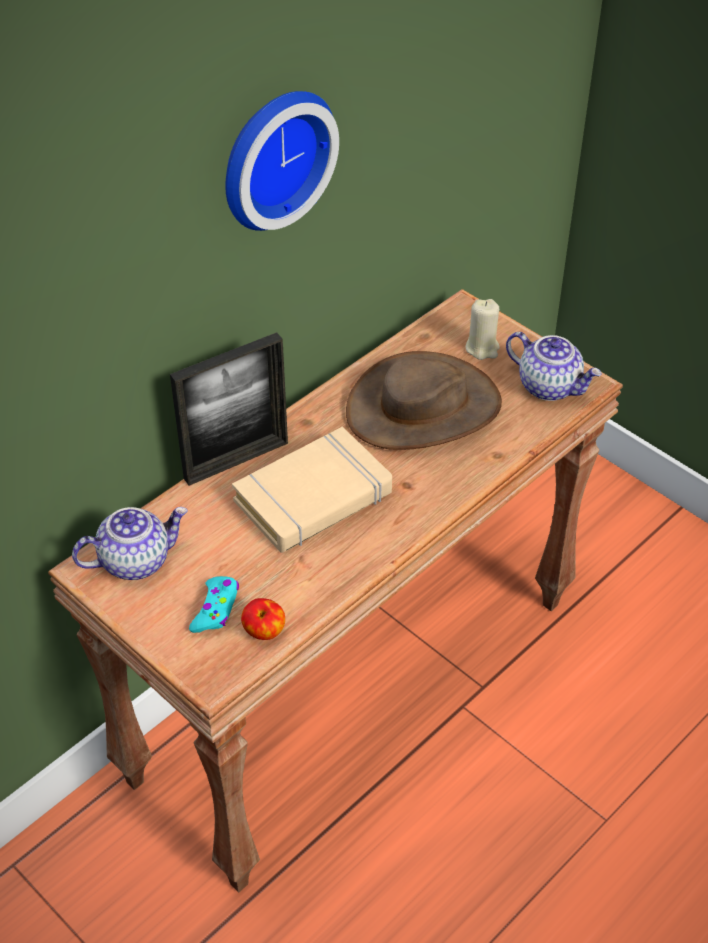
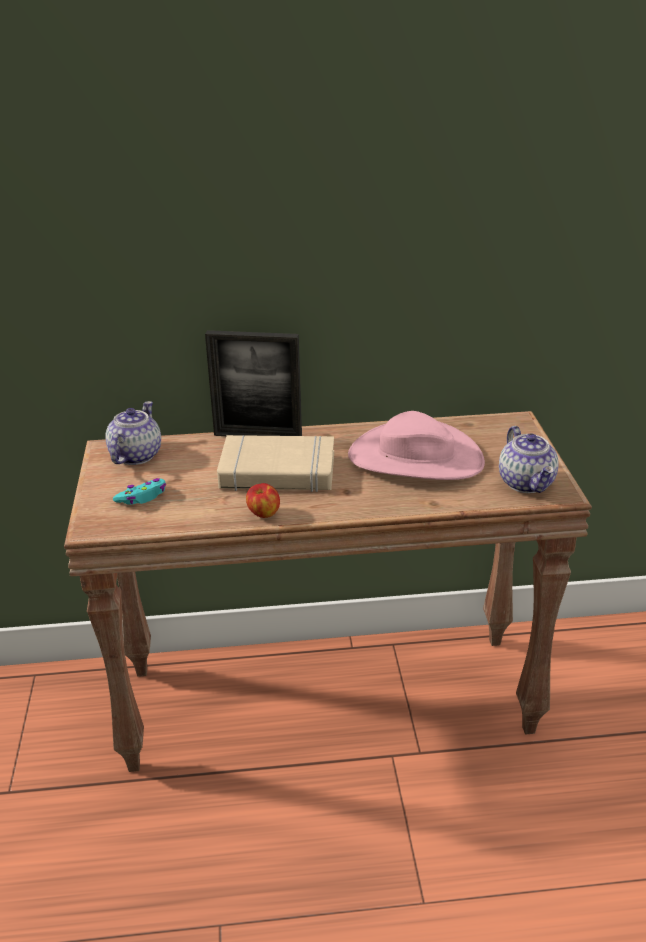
camera: 40 degrees right, 15 degrees down
teapot [72,507,188,580] -> teapot turned 90 degrees counterclockwise [105,401,161,465]
wall clock [225,91,339,231] -> none
apple [241,598,285,640] -> apple moved to [246,483,280,518]
brown hat [346,351,502,450] -> pink hat [348,411,485,480]
beige candle [465,299,500,360] -> none

